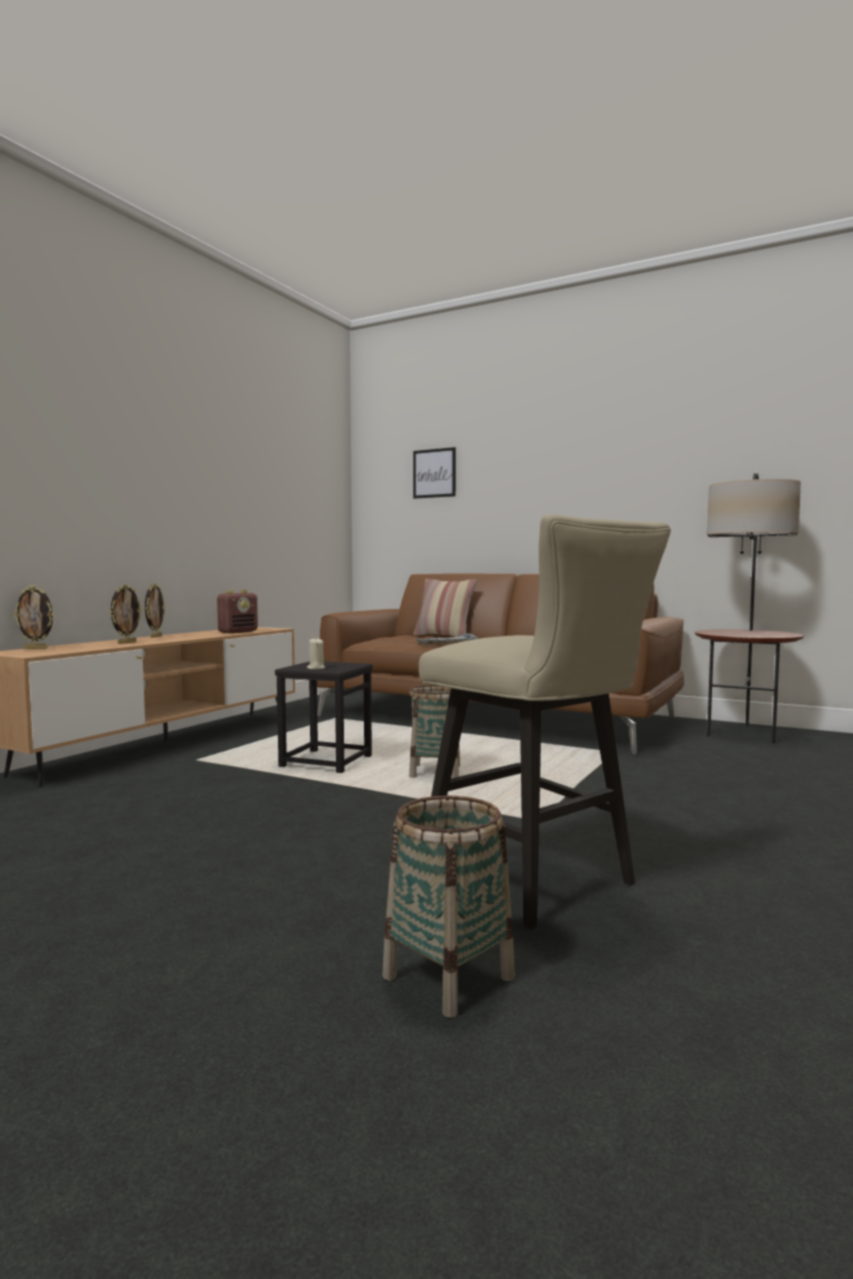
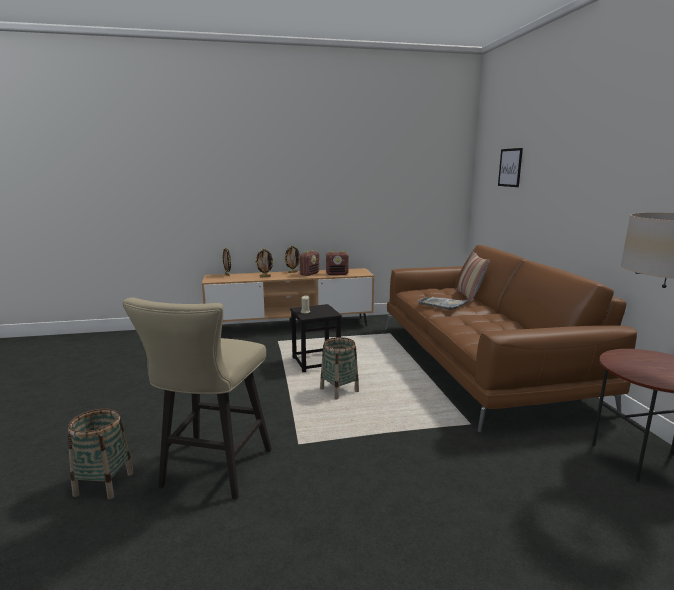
camera: 50 degrees right, 10 degrees up
none -> radio [299,250,319,276]

